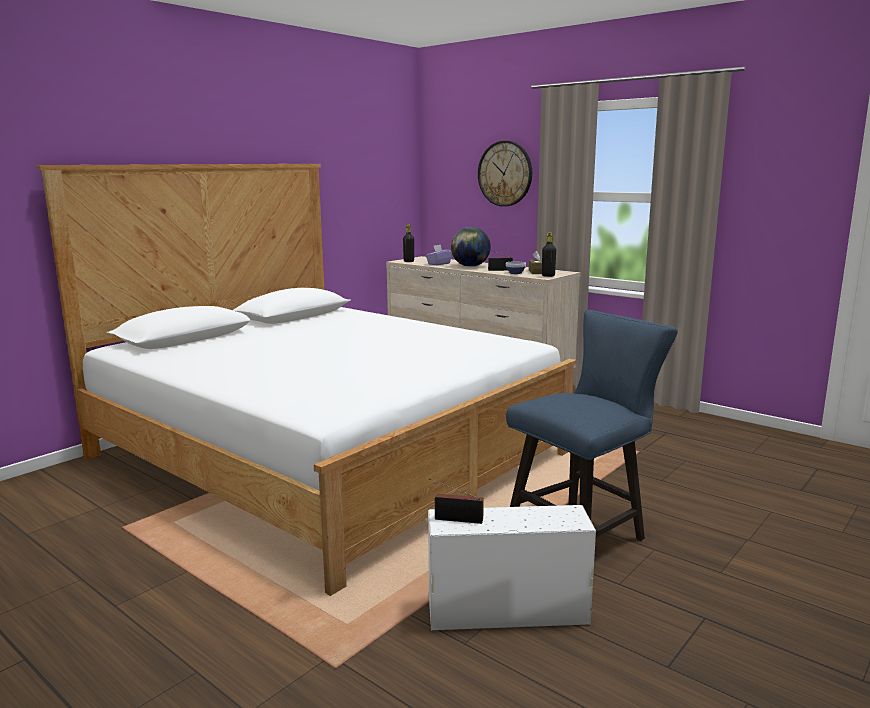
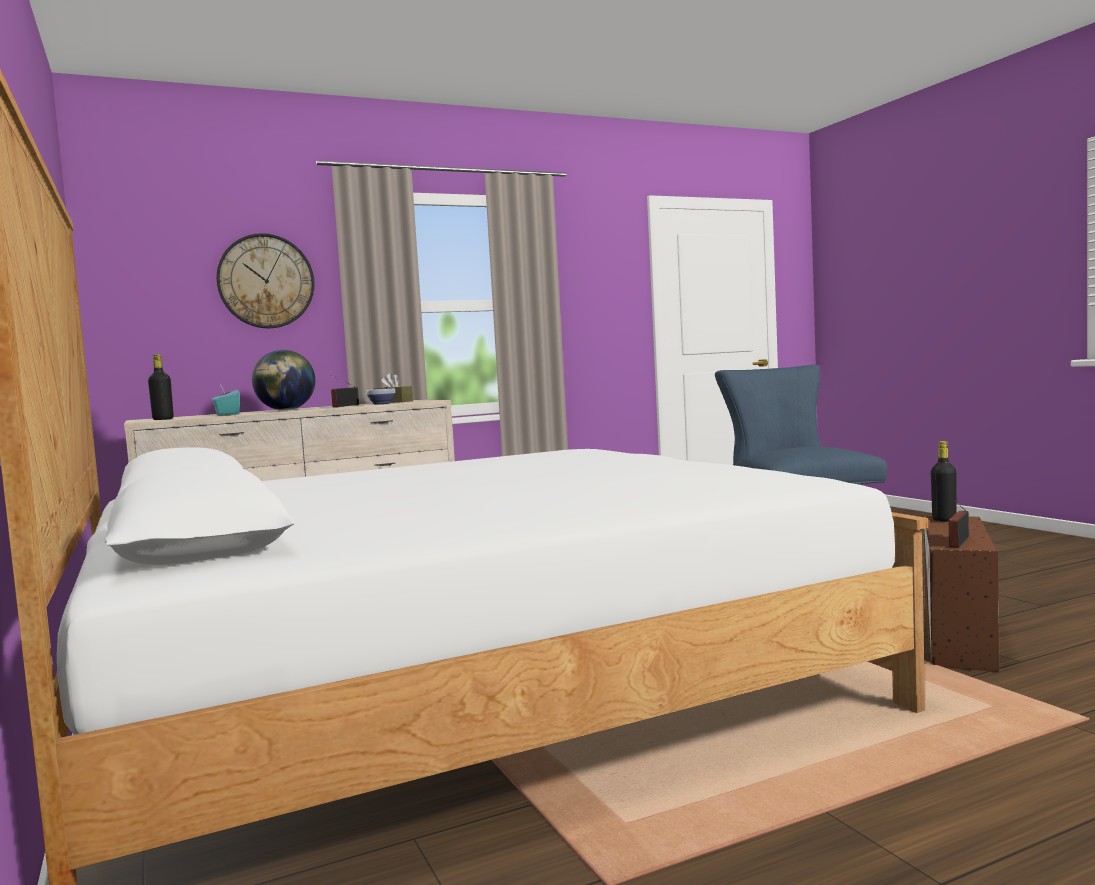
camera: 65 degrees left, 10 degrees down
purple tissue box [426,245,452,265] -> turquoise tissue box [212,384,240,416]
white storage box [428,505,596,631] -> brown storage box [924,516,999,672]
black bottle [542,233,556,277] -> black bottle moved to [931,441,956,522]

